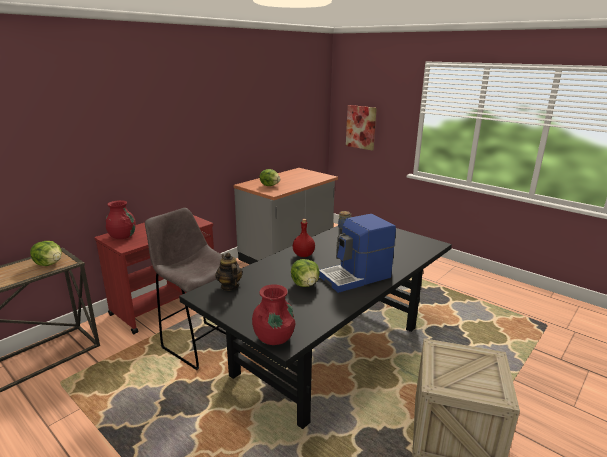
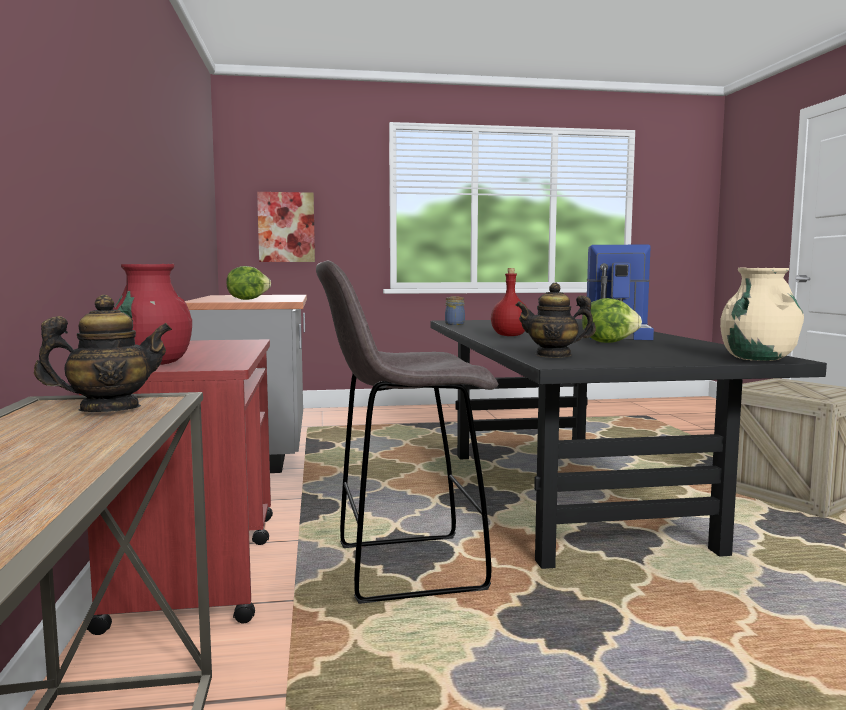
camera: 50 degrees left, 15 degrees down
lettuce [30,241,62,266] -> teapot [34,295,172,412]
red vase [252,284,296,345] -> beige vase [720,267,804,361]

